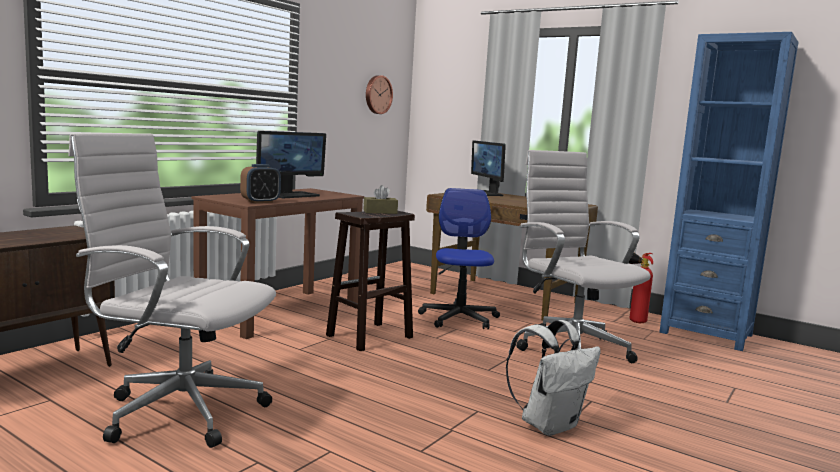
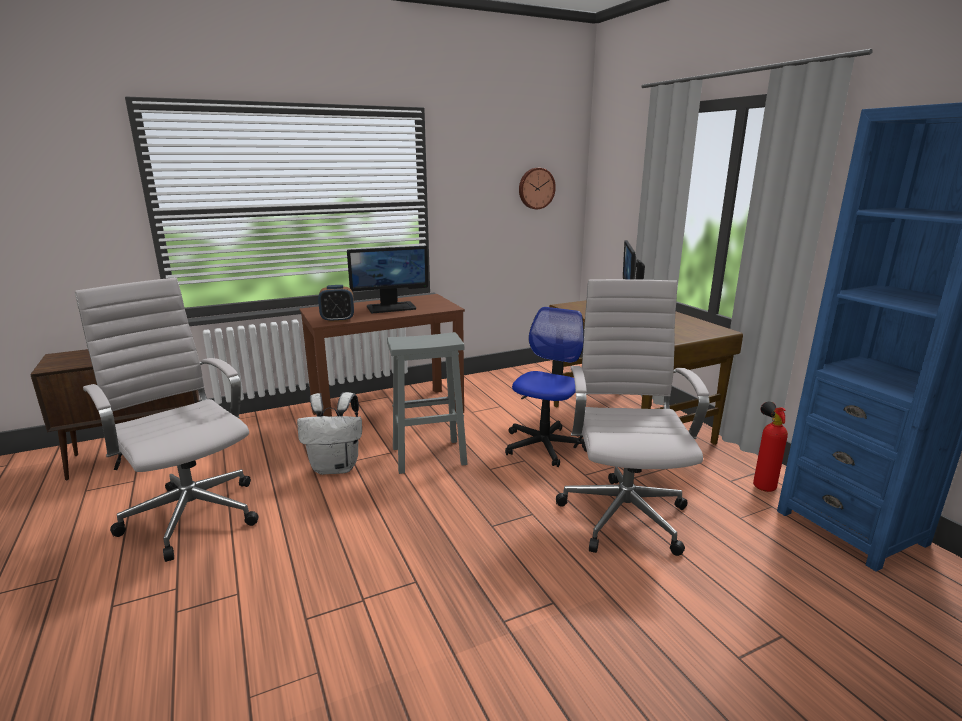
camera: 30 degrees right, 10 degrees up
brown stool [326,211,415,351] -> grey stool [387,332,467,474]
brown tissue box [364,185,398,214] -> none
white backpack [506,320,601,436] -> white backpack moved to [297,392,362,475]

